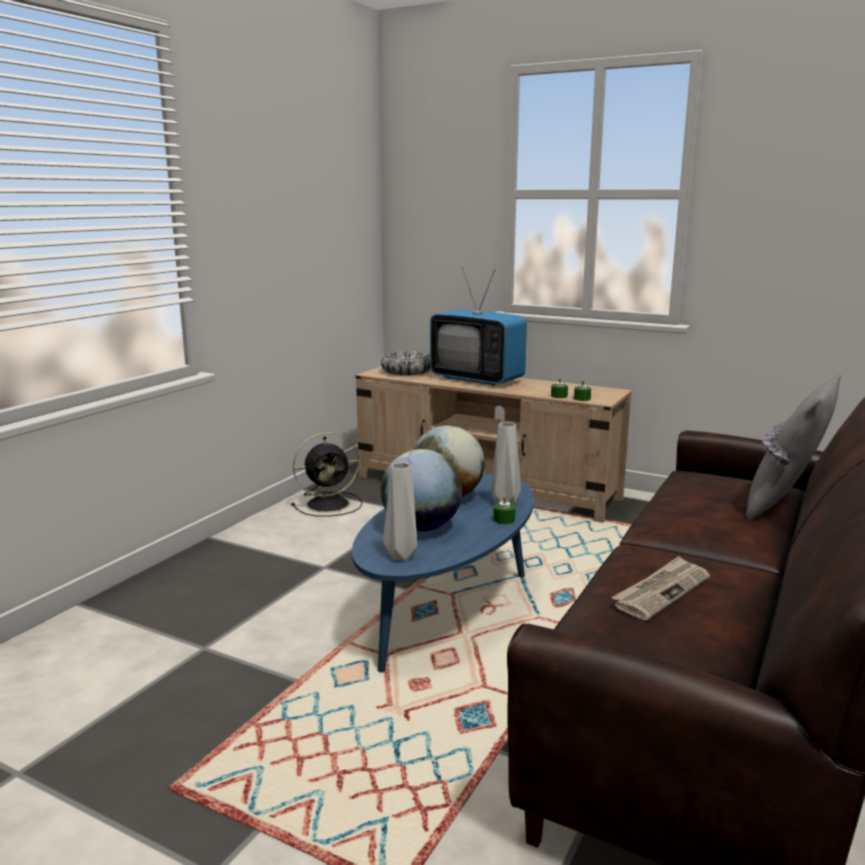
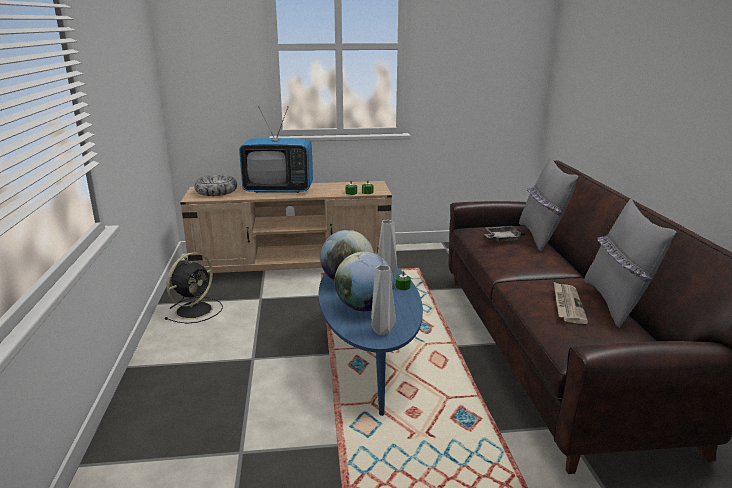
camera: 35 degrees left, 5 degrees up
none -> grey tray [484,226,526,241]
none -> grey pillow [584,199,676,328]

